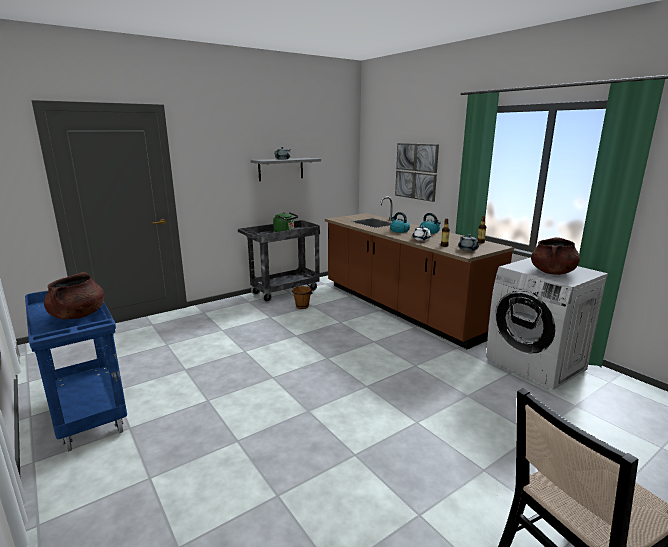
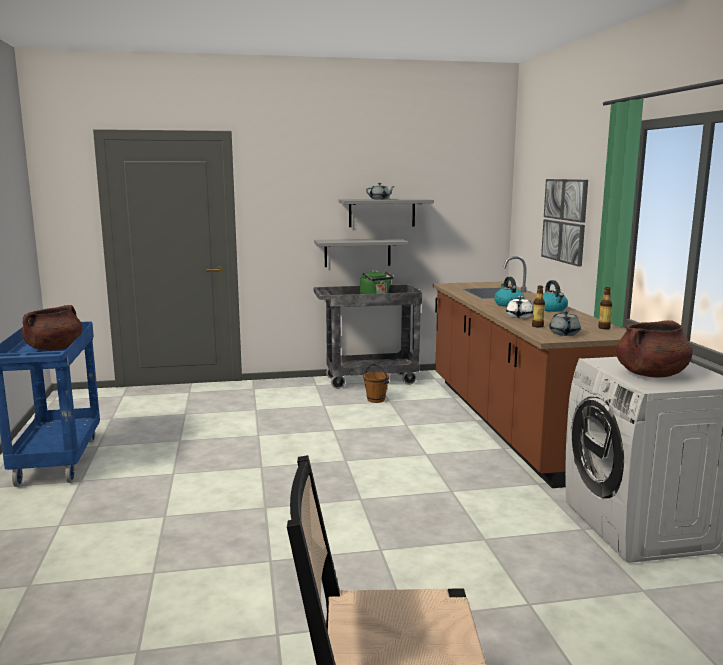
camera: 25 degrees right, 5 degrees down
none -> grey shelf [314,238,408,267]

